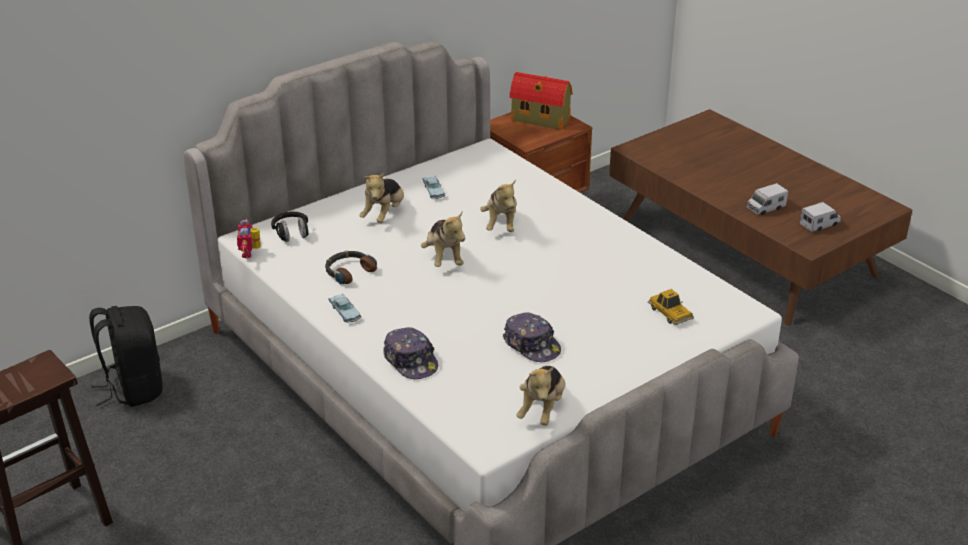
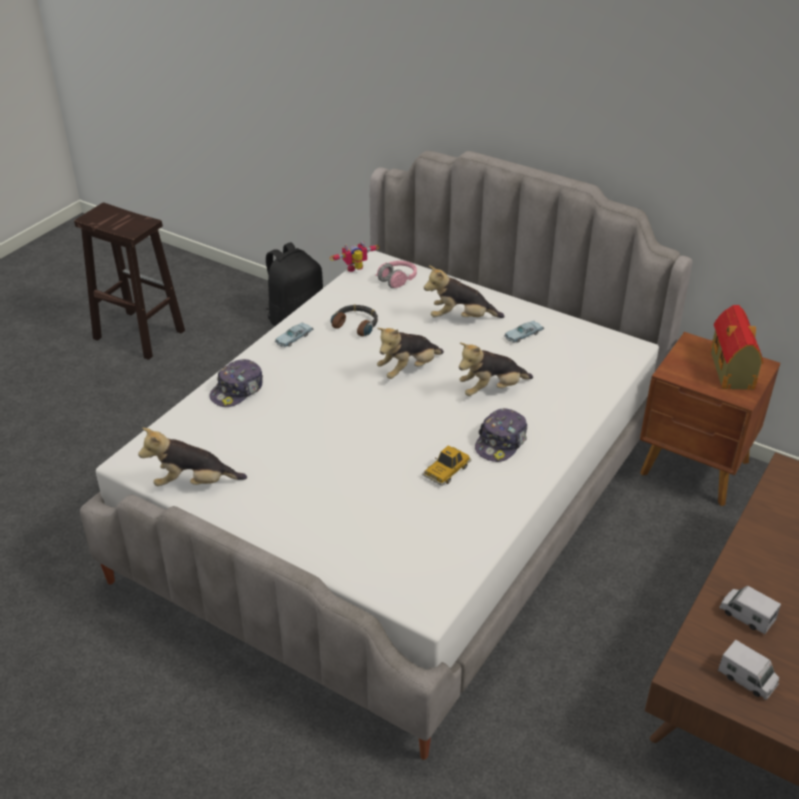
camera: 70 degrees right, 5 degrees up
black headphones [271,212,309,242] -> pink headphones [375,261,417,288]
cap [502,313,561,362] -> cap moved to [475,408,527,462]
toy car [648,289,694,325] -> toy car moved to [423,445,471,486]

